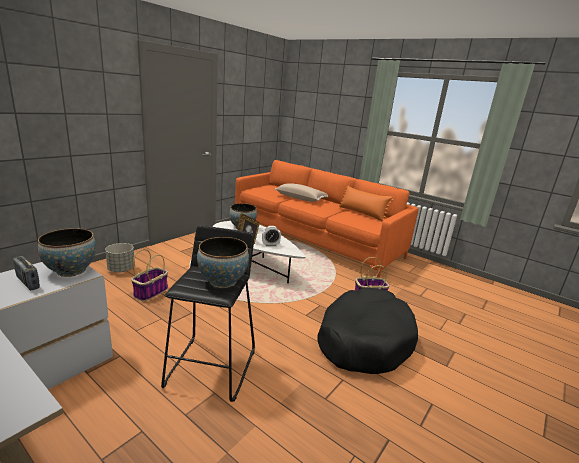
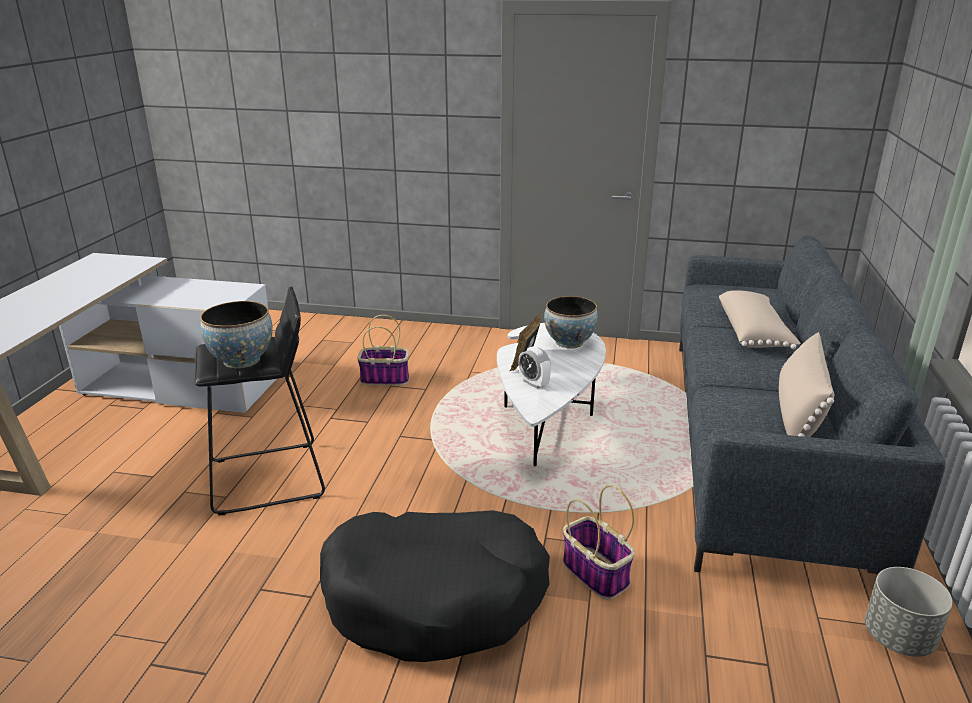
camera: 65 degrees right, 5 degrees up
radio [13,256,40,291] -> none
bowl [38,228,96,277] -> none
grey planter [105,243,135,272] -> grey planter moved to [865,567,953,657]
orange sofa [235,160,418,278] -> grey sofa [679,236,946,574]
orange pillow [339,186,394,221] -> beige pillow [779,332,834,437]

